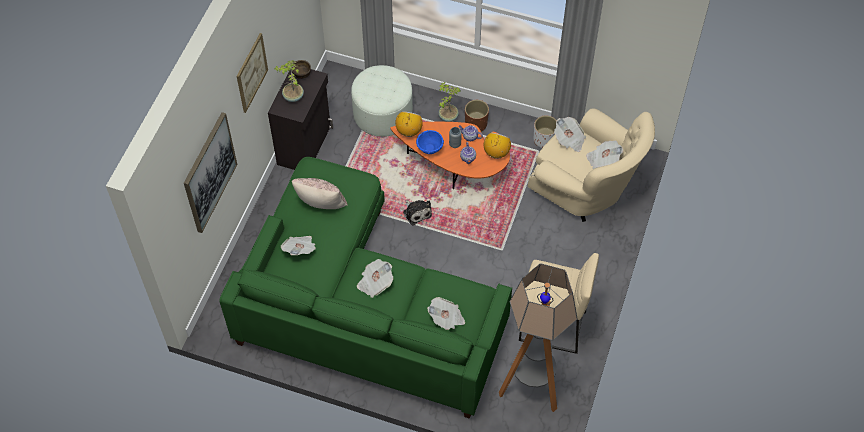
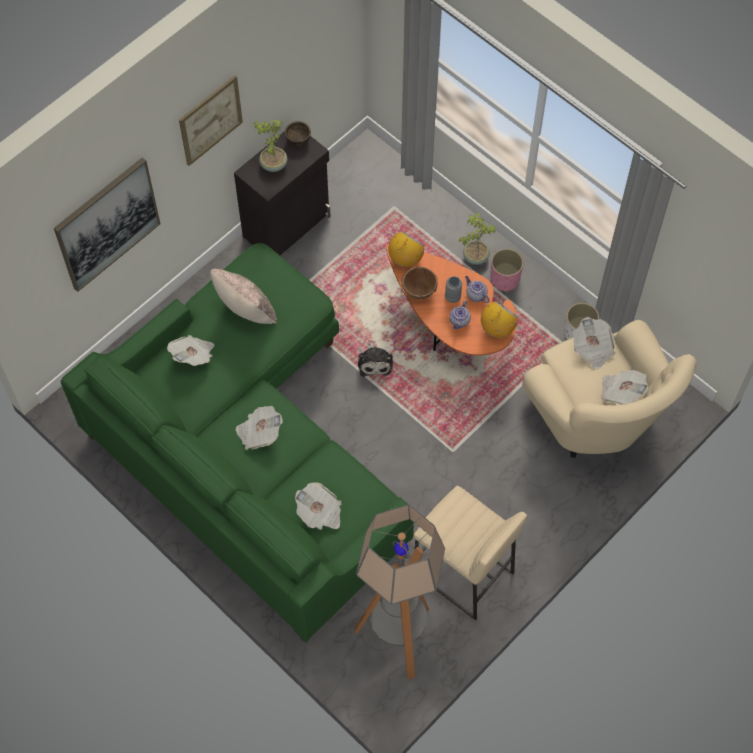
camera: 25 degrees right, 5 degrees up
white ottoman [351,65,413,137] -> none
blue bowl [416,130,444,154] -> brown bowl [401,267,438,299]
brown planter [465,100,489,132] -> pink planter [490,249,523,292]

